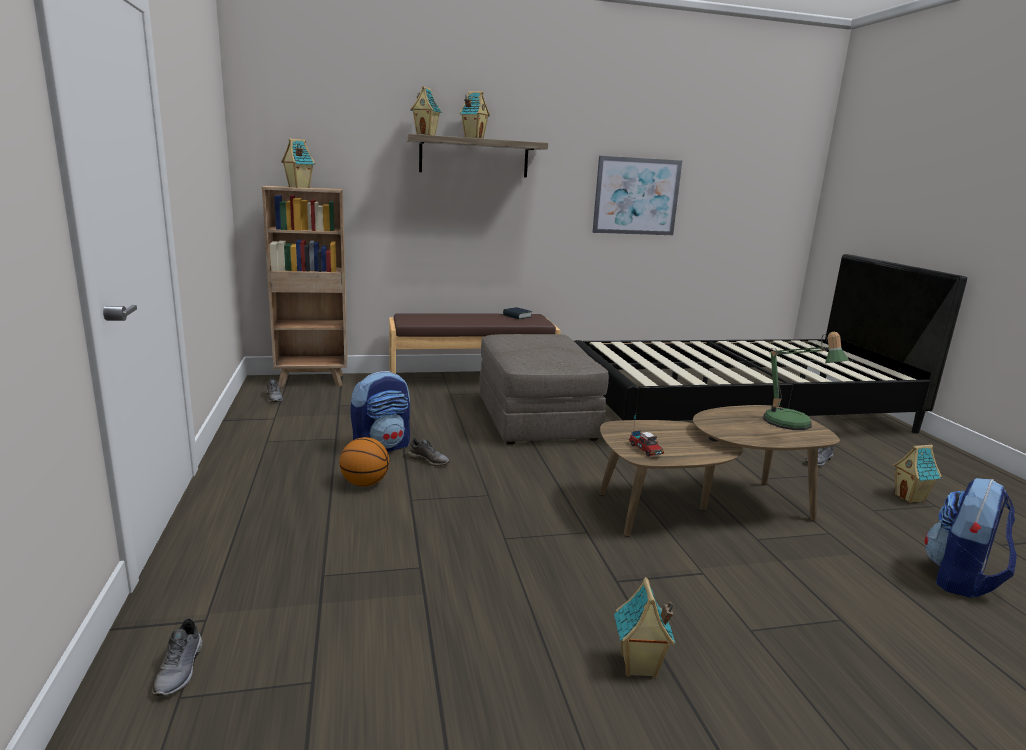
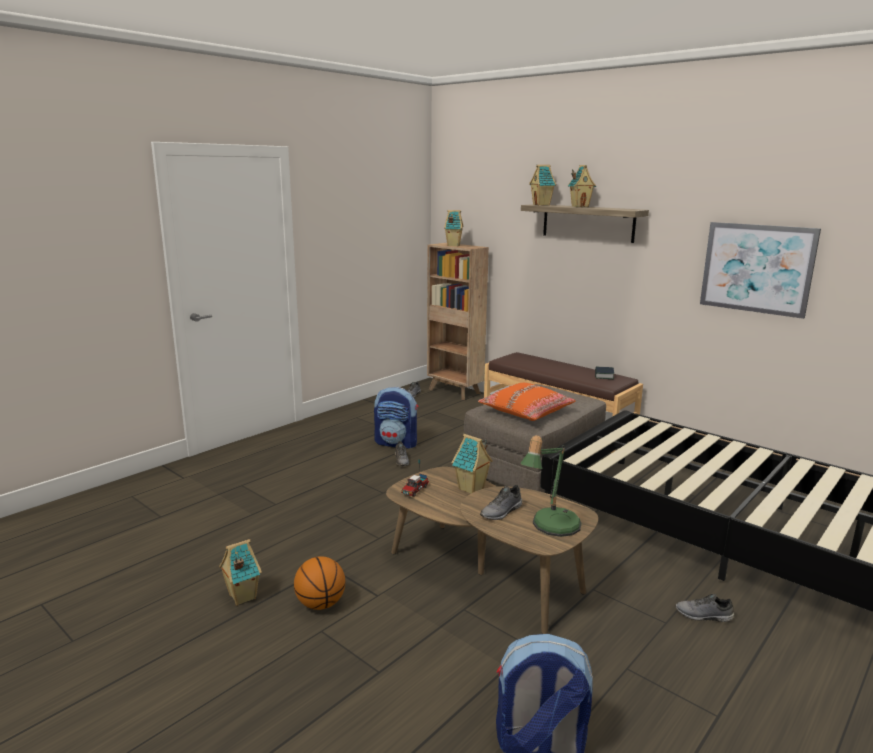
camera: 55 degrees right, 0 degrees up
grey shoe [152,618,202,696] -> grey shoe moved to [480,485,522,520]
basketball [339,437,389,486] -> basketball moved to [294,556,345,610]
toy house [893,444,942,503] -> toy house moved to [452,434,493,493]
none -> orange pillow [478,383,576,421]

